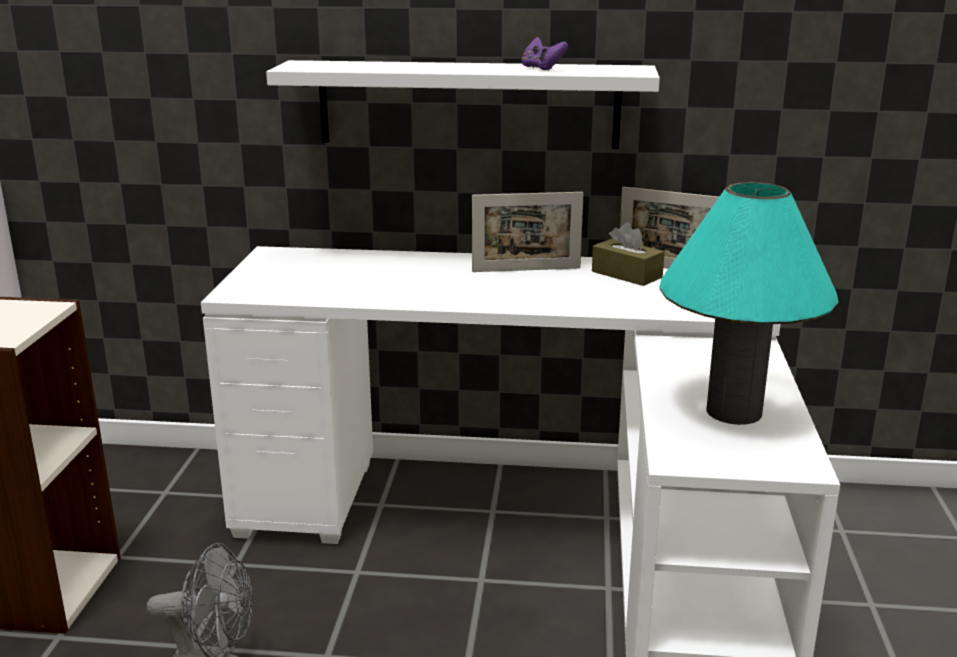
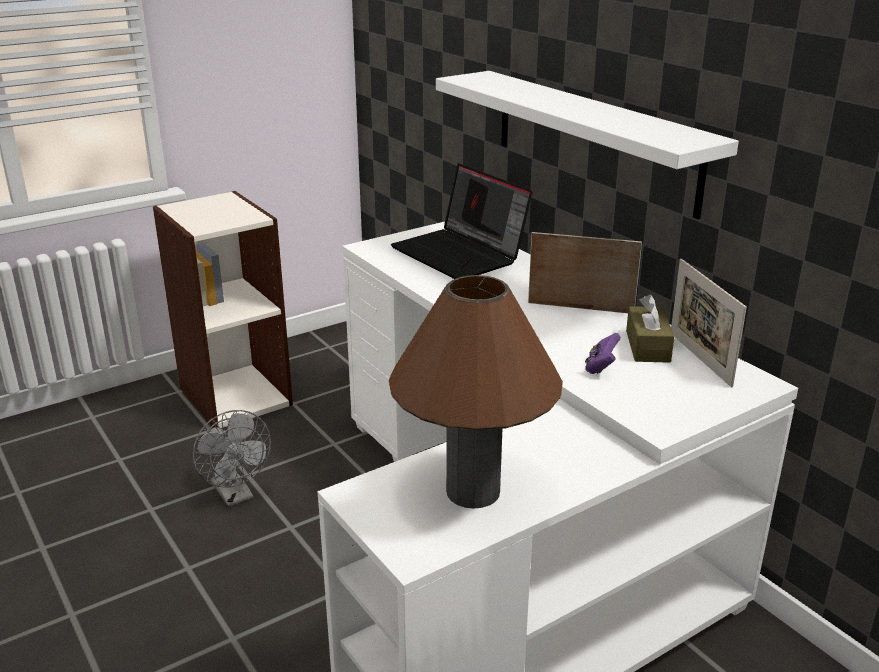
camera: 50 degrees right, 5 degrees up
picture frame [472,192,584,272] -> picture frame turned 150 degrees clockwise [528,232,642,313]
purple game controller [521,37,568,70] -> purple game controller moved to [585,333,621,374]
turquoise table lamp [659,182,839,425] -> brown table lamp [389,275,563,509]
none -> laptop [391,163,532,279]

